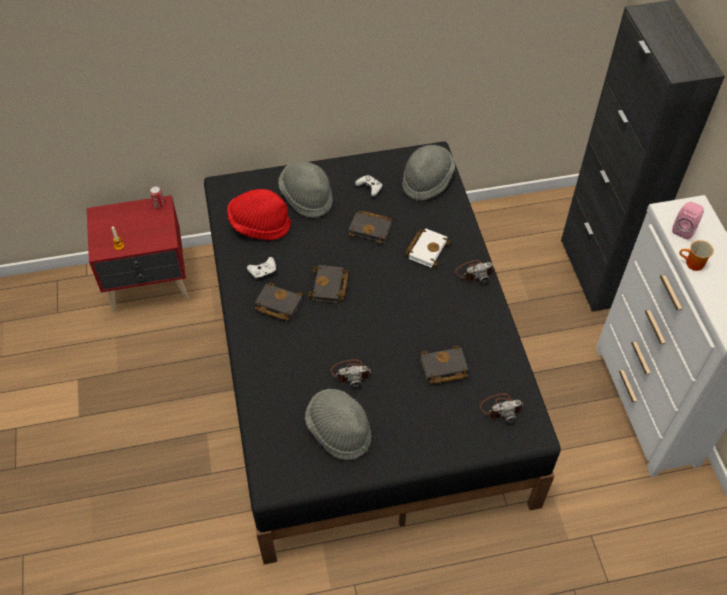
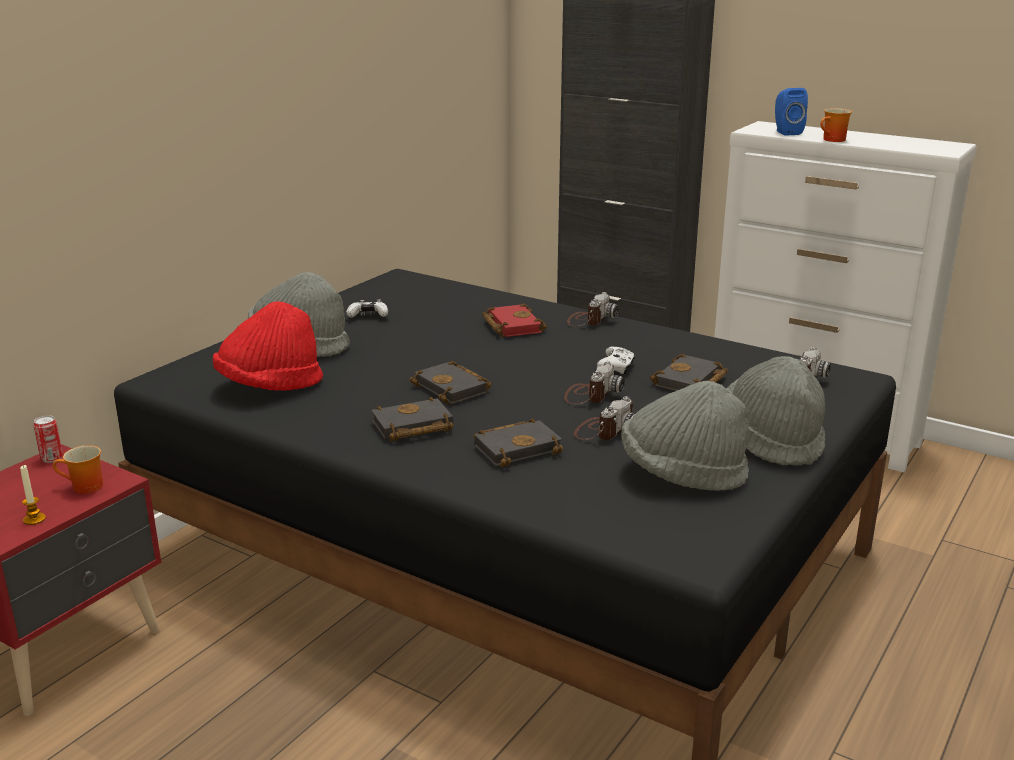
camera: 45 degrees left, 30 degrees down
white game controller [247,257,276,281] -> white game controller moved to [597,347,635,374]
black book [349,211,392,244] -> black book moved to [474,418,563,467]
grey hat [402,145,455,201] -> grey hat moved to [727,356,825,466]
white book [405,228,451,268] -> red book [482,303,547,337]
pink speaker [672,201,704,240] -> blue speaker [775,88,808,136]
none -> mug [53,445,103,494]
none -> camera [564,361,625,404]

